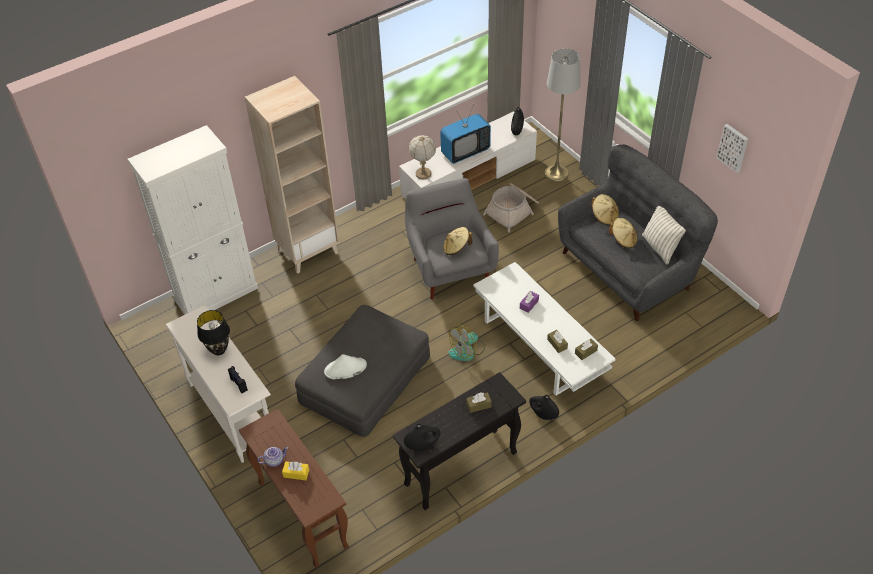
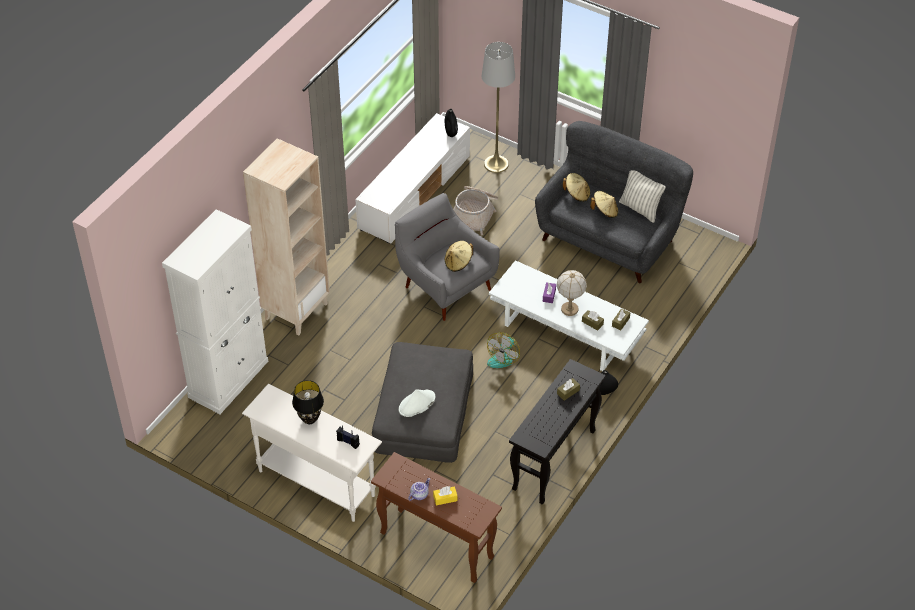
camera: 25 degrees left, 0 degrees up
black vase [404,423,441,451] -> none
table lamp [408,135,436,179] -> table lamp moved to [557,270,587,316]
television [440,104,491,164] -> none
picture [717,124,748,173] -> none

